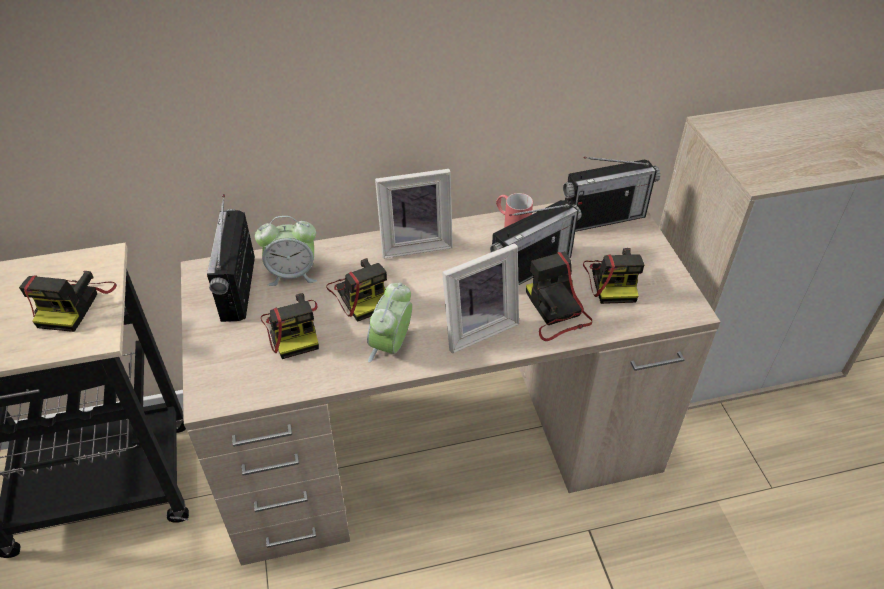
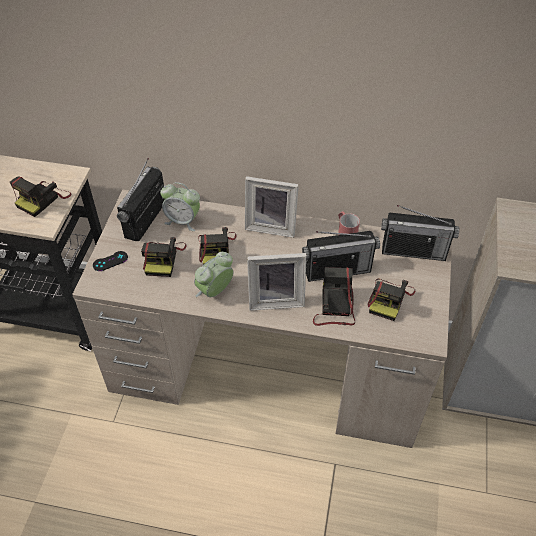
camera: 25 degrees right, 5 degrees up
none -> black game controller [93,251,128,271]

